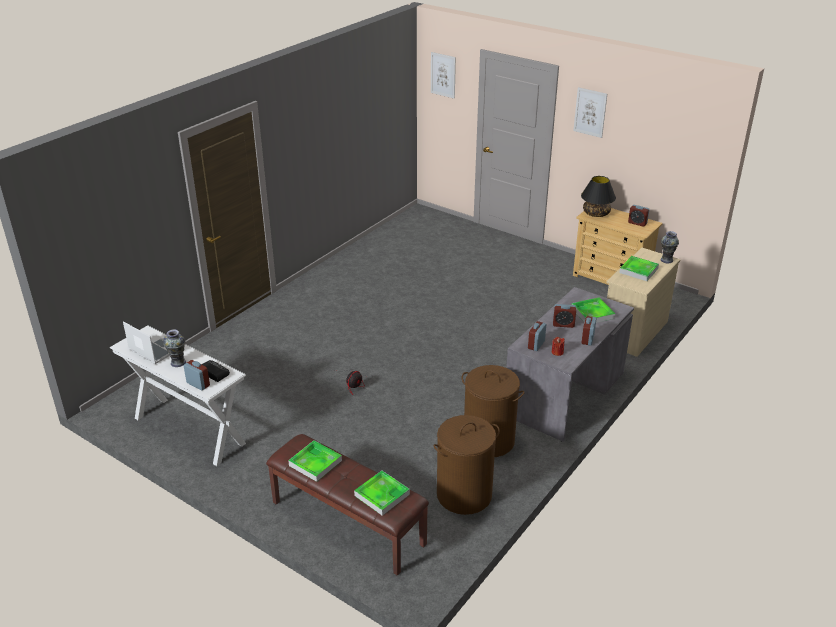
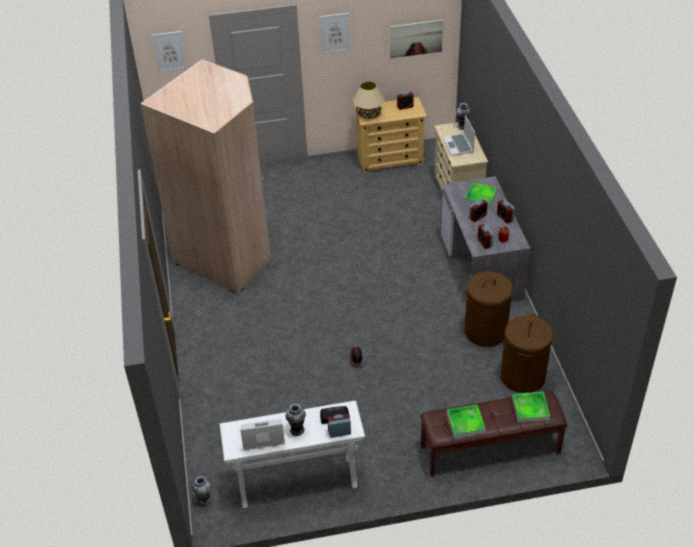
camera: 45 degrees left, 10 degrees up
black table lamp [581,176,616,217] -> beige table lamp [353,81,384,119]
tray [619,256,659,281] -> laptop [443,115,475,156]
none -> beige wardrobe [140,59,271,293]
none -> vase [192,476,212,506]
none -> picture [390,20,443,58]

